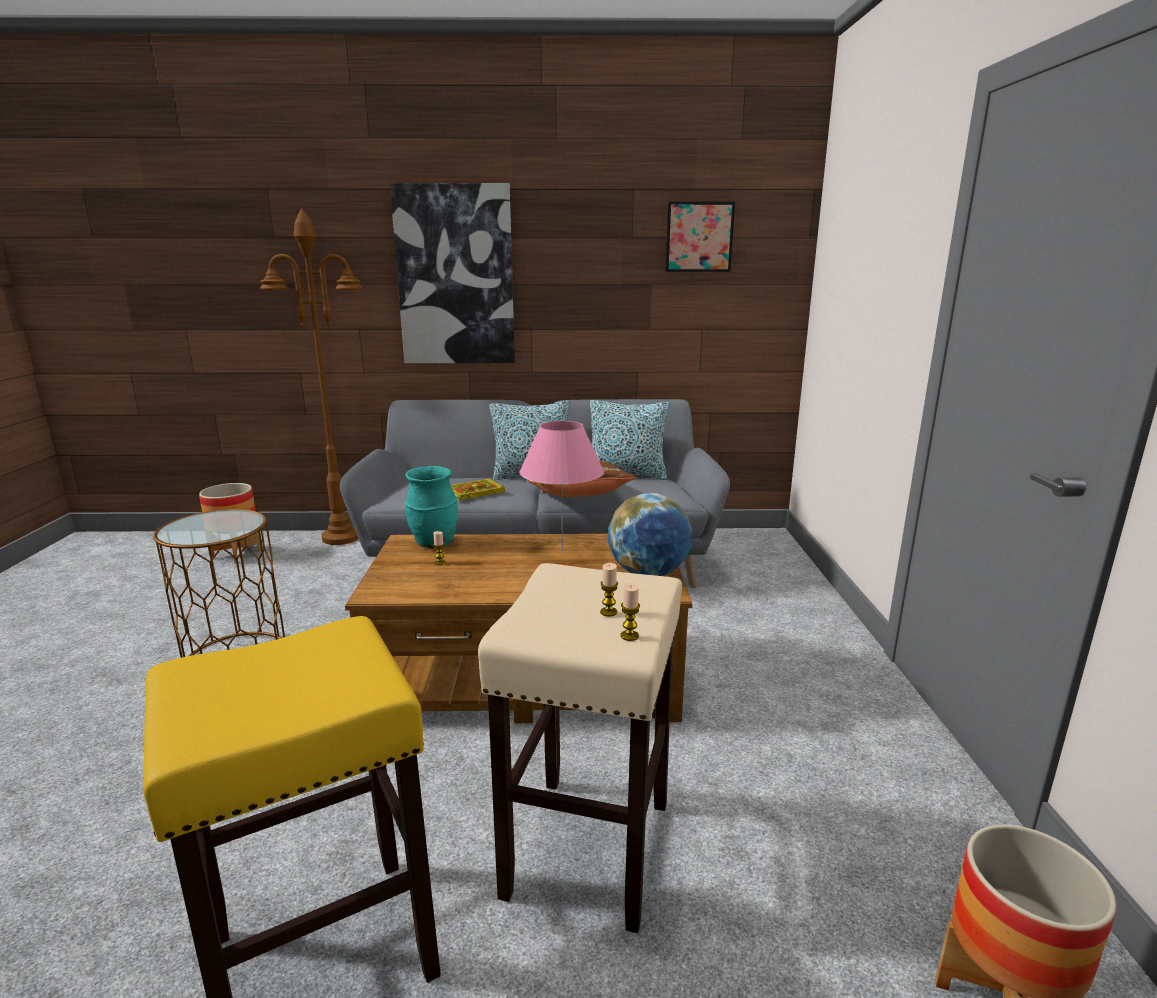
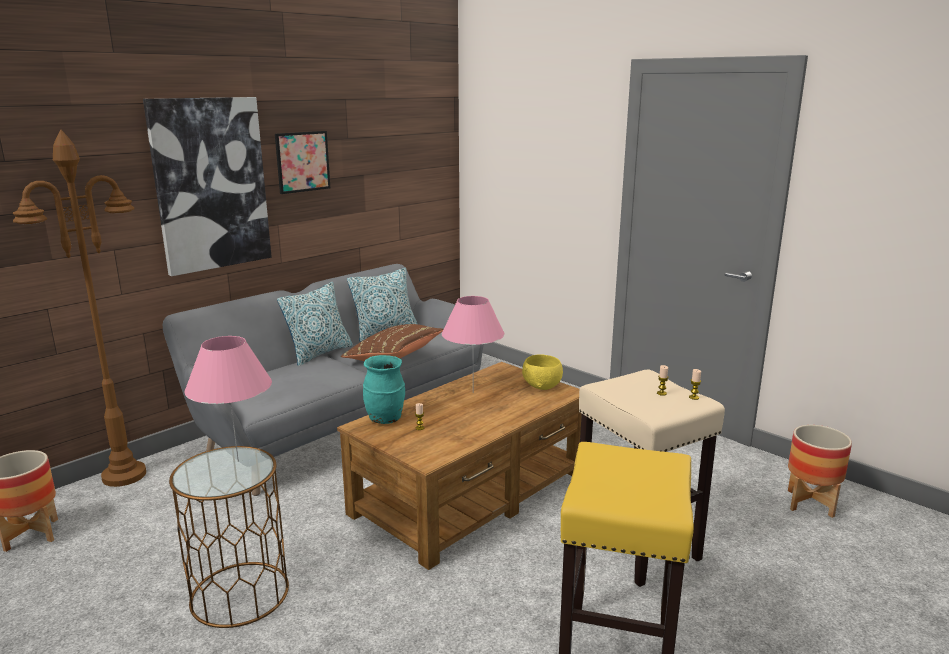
camera: 45 degrees left, 0 degrees up
book [451,479,505,501] -> none
globe [608,493,692,576] -> yellow bowl [522,355,563,390]
picture [665,202,735,272] -> picture moved to [275,131,330,194]
none -> pink table lamp [184,336,272,462]

